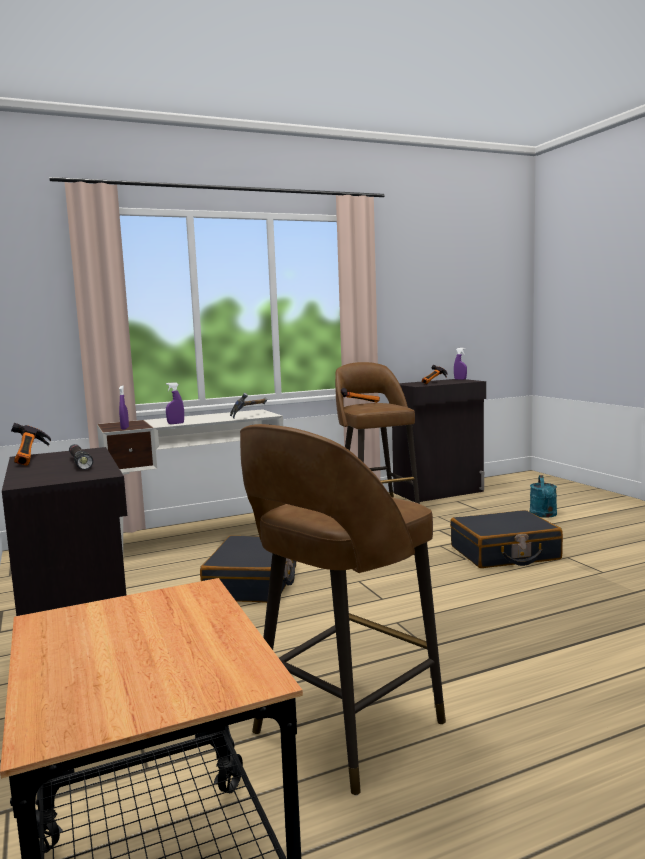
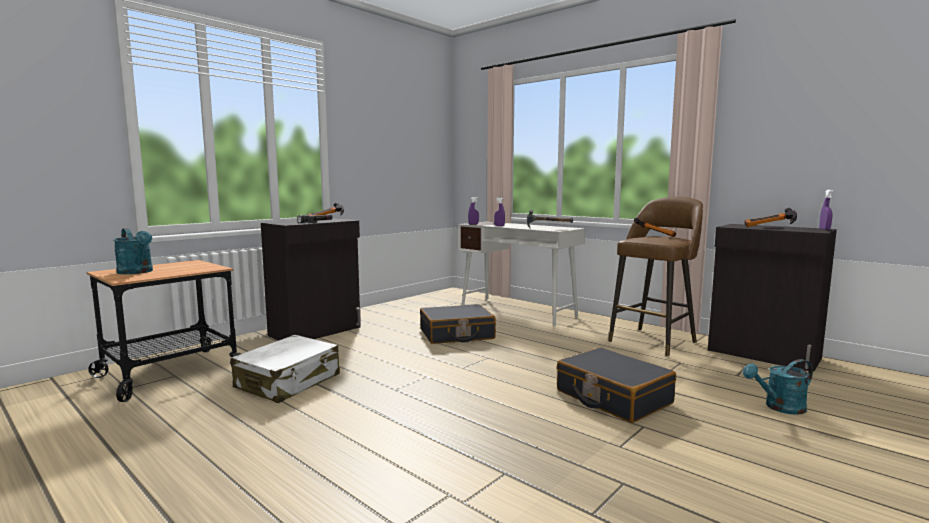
camera: 65 degrees right, 0 degrees up
brown stool [240,424,446,796] -> white suitcase [231,335,340,403]
none -> turquoise watering can [114,228,153,274]

